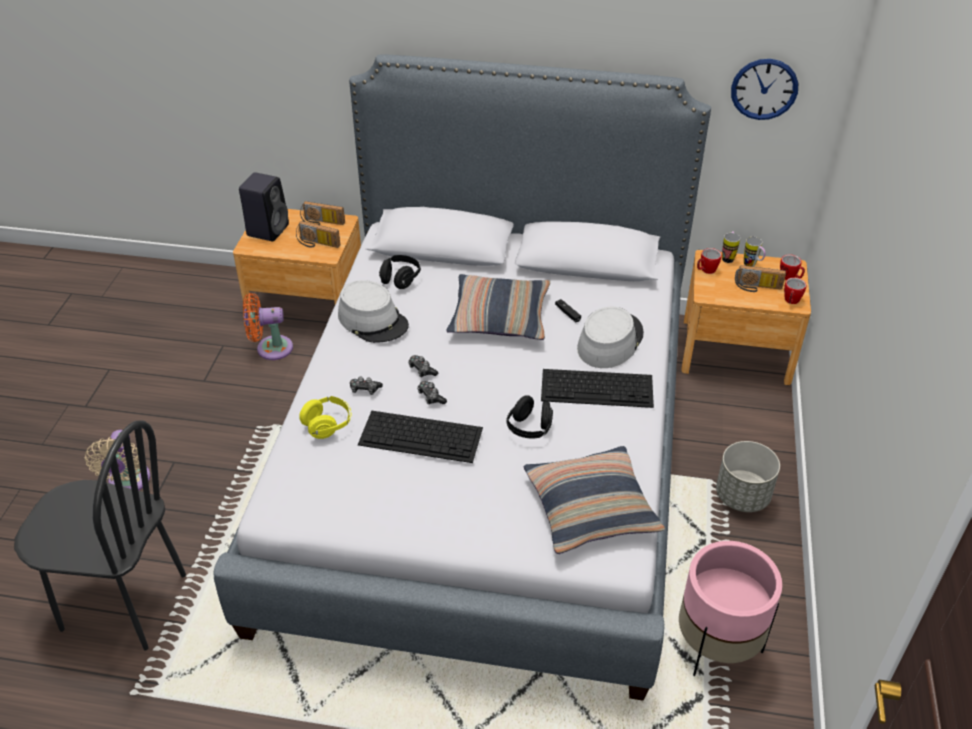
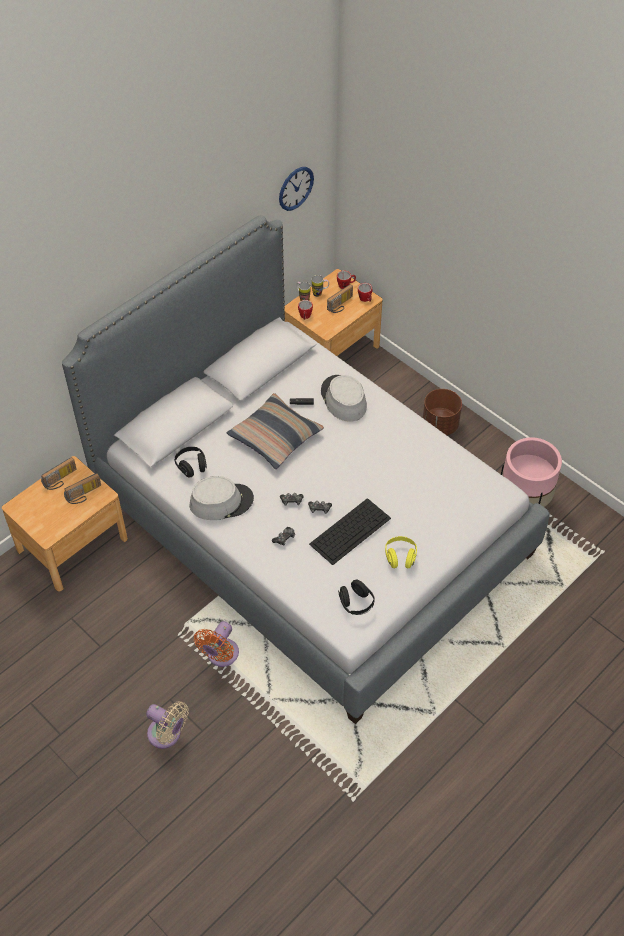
camera: 55 degrees left, 10 degrees up
black chair [14,420,186,650] -> none
black speaker [239,172,289,241] -> none
orange fan [243,293,293,360] -> orange fan moved to [194,621,239,667]
yellow headphones [299,396,351,439] -> yellow headphones moved to [385,536,417,568]
black headphones [506,396,553,438] -> black headphones moved to [338,580,375,615]
pillow [524,446,665,554] -> none
keyboard [541,369,654,408] -> none
grey planter [716,441,780,512] -> brown planter [423,389,462,435]

